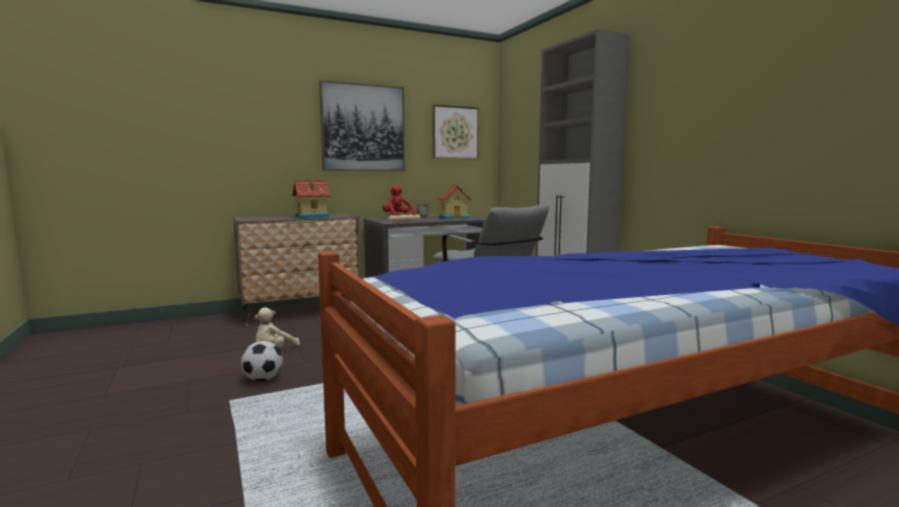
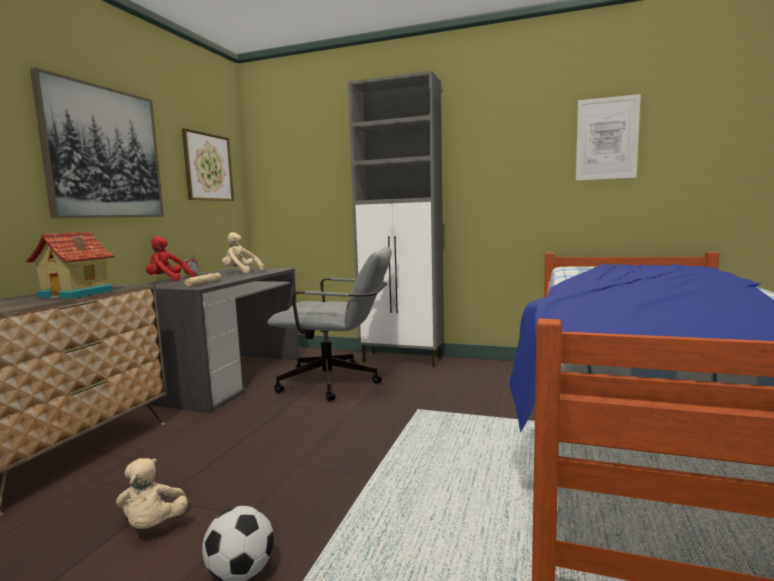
camera: 45 degrees left, 0 degrees up
toy house [437,185,472,219] -> beige plush toy [222,232,264,273]
none -> picture [576,94,641,181]

